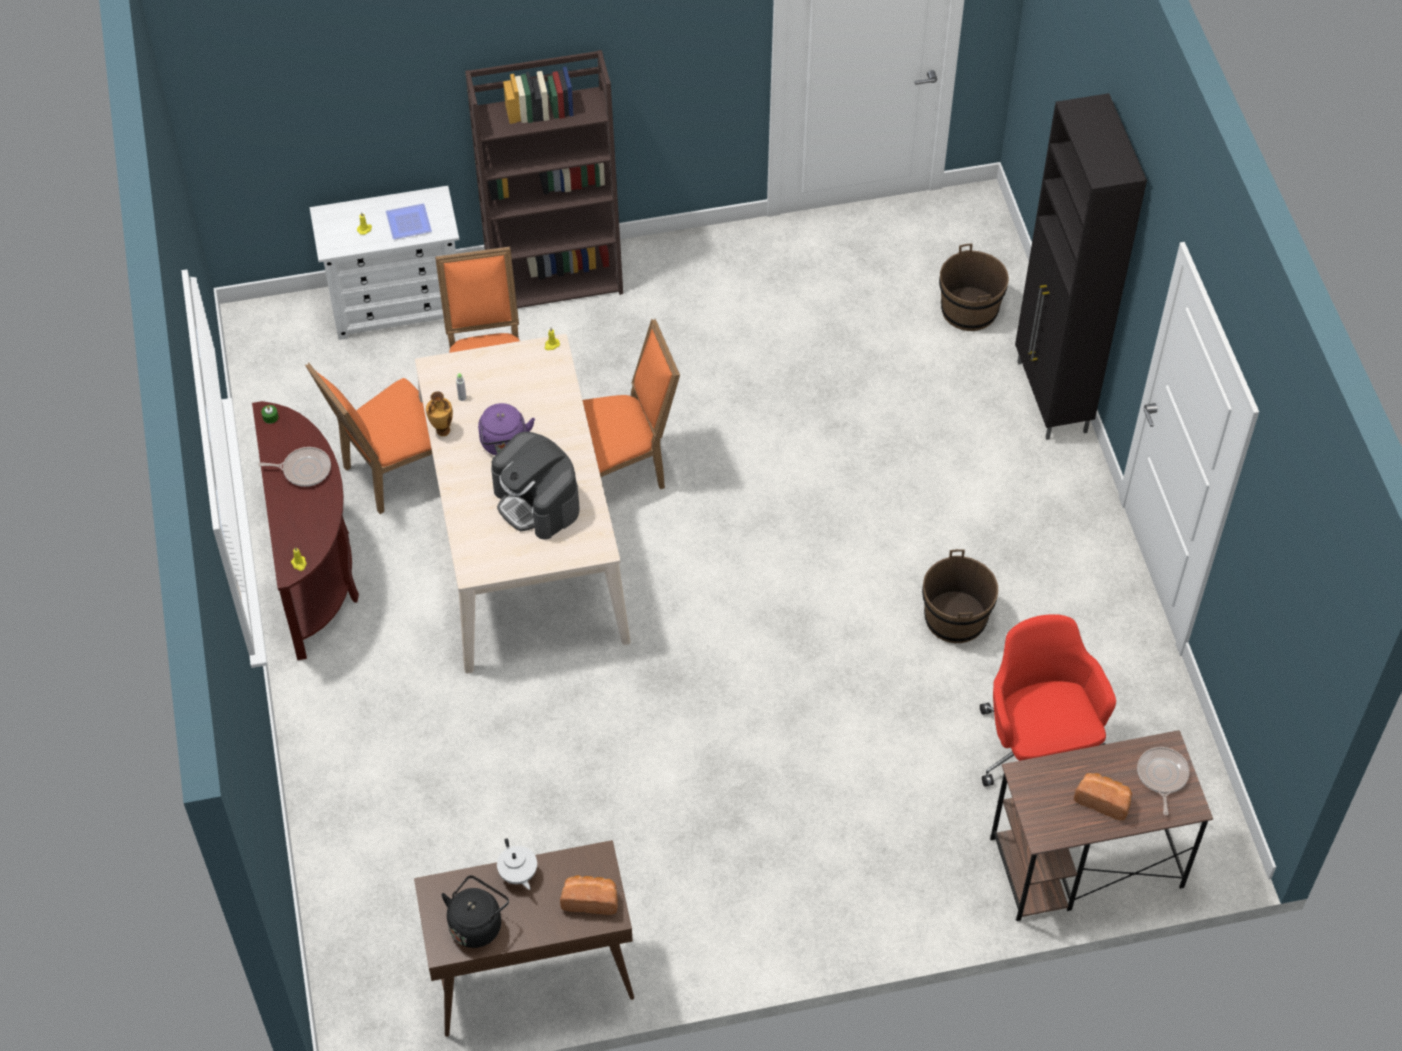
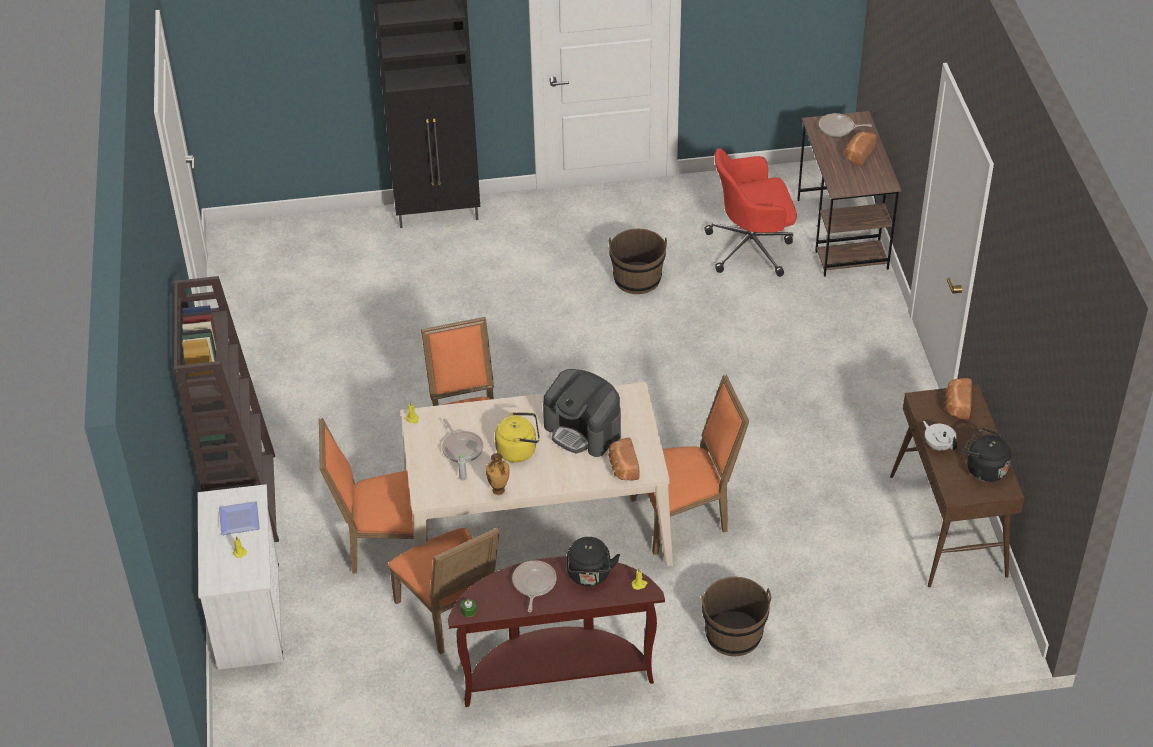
camera: 85 degrees left, 10 degrees down
purple kettle [478,403,535,456] -> yellow kettle [495,412,540,462]
coffee machine [491,432,580,540] -> coffee machine turned 75 degrees clockwise [543,369,621,457]
white teapot [497,838,537,890] -> white teapot turned 105 degrees counterclockwise [923,421,957,451]
brown bucket [939,244,1009,331] -> brown bucket moved to [701,577,771,657]
none -> frying pan [442,418,484,463]
none -> black kettle [567,537,620,587]
none -> bread [608,438,640,481]
none -> orange chair [630,375,749,555]

